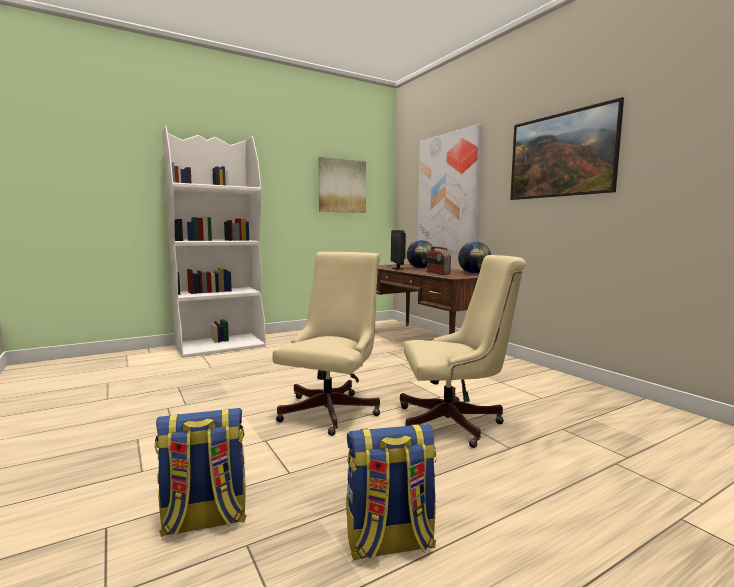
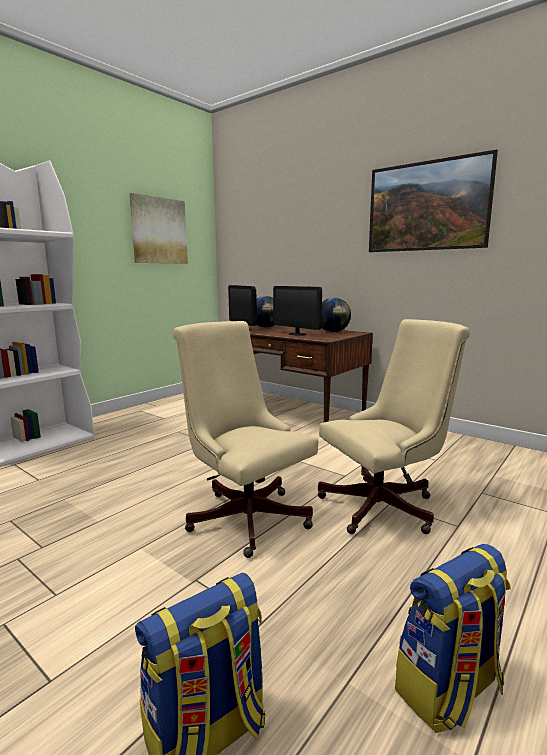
camera: 20 degrees left, 5 degrees up
beige office chair [273,252,380,436] -> beige office chair turned 45 degrees counterclockwise [173,321,318,558]
picture [418,124,482,251] -> none
radio [427,247,451,275] -> monitor [273,286,322,336]

